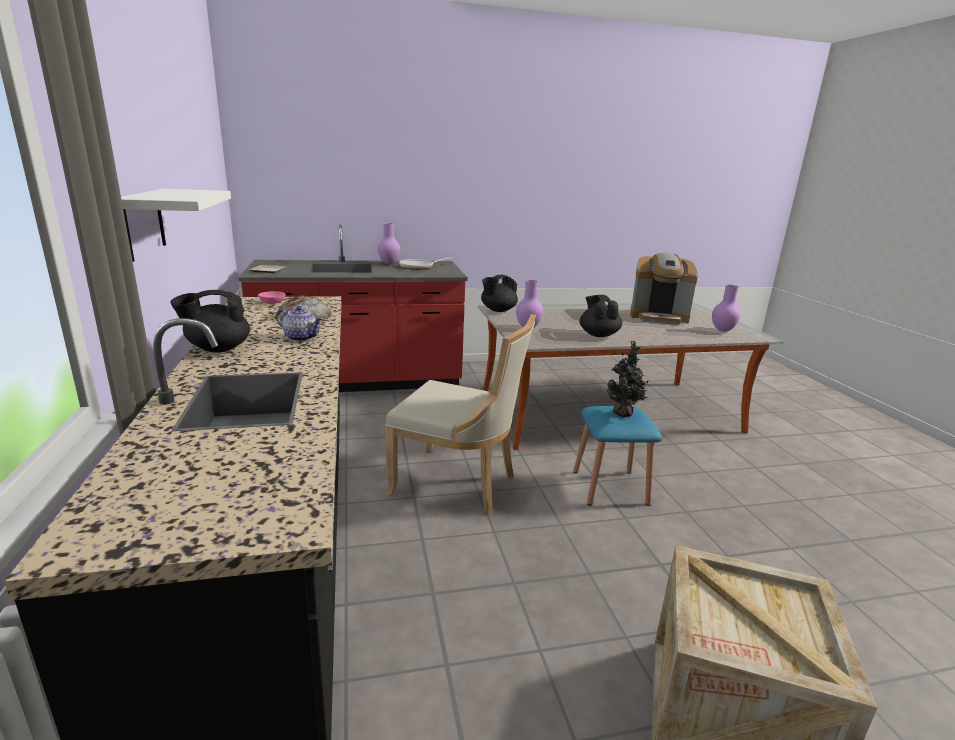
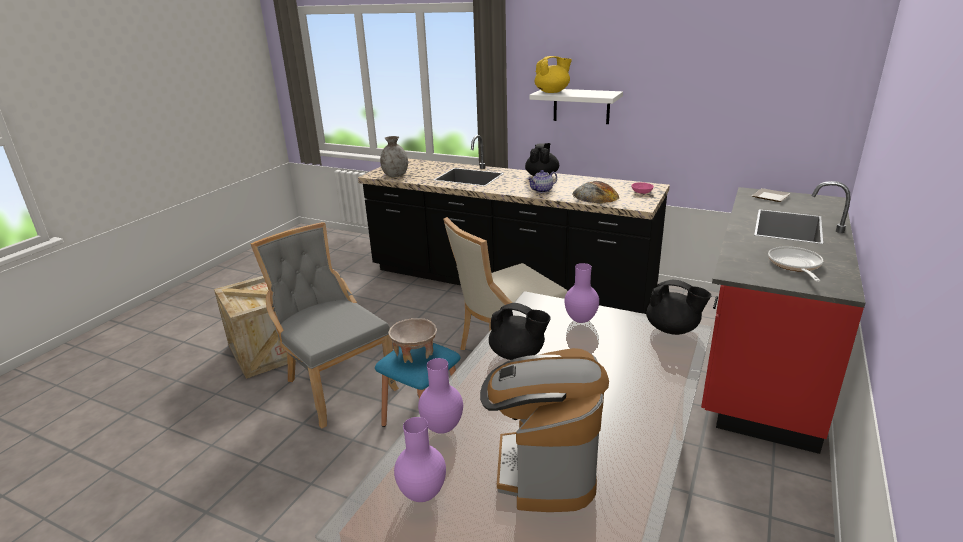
camera: 130 degrees right, 5 degrees up
purple vase [378,223,400,264] -> purple vase moved to [418,358,463,434]
black teapot [481,275,518,312] -> black teapot turned 120 degrees clockwise [646,280,711,335]
potted plant [607,340,649,417] -> beige bowl [388,318,437,363]
coffee machine [630,253,698,325] -> coffee machine turned 45 degrees counterclockwise [480,348,609,512]
none -> grey chair [250,222,399,429]
none -> grey vase [380,136,408,177]
none -> yellow teapot [535,56,572,93]

